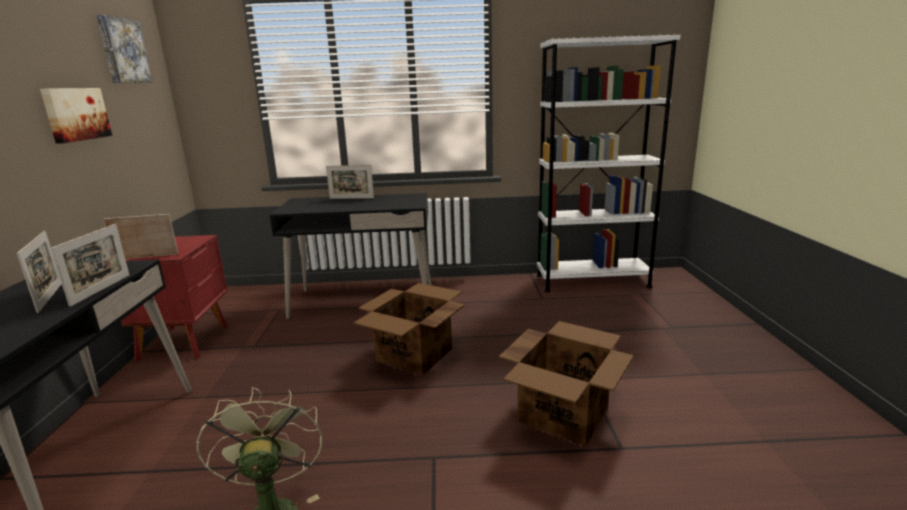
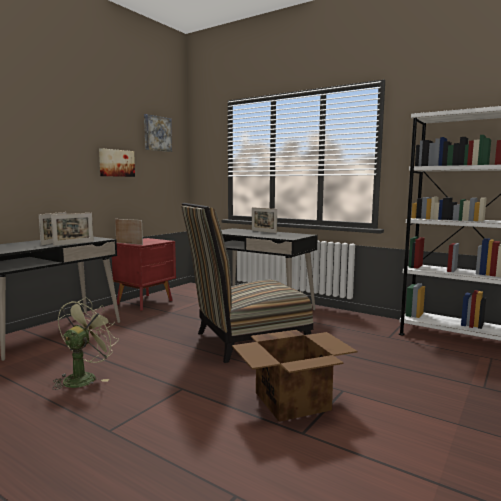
camera: 35 degrees right, 10 degrees down
cardboard box [354,283,465,375] -> chair [181,203,313,363]

